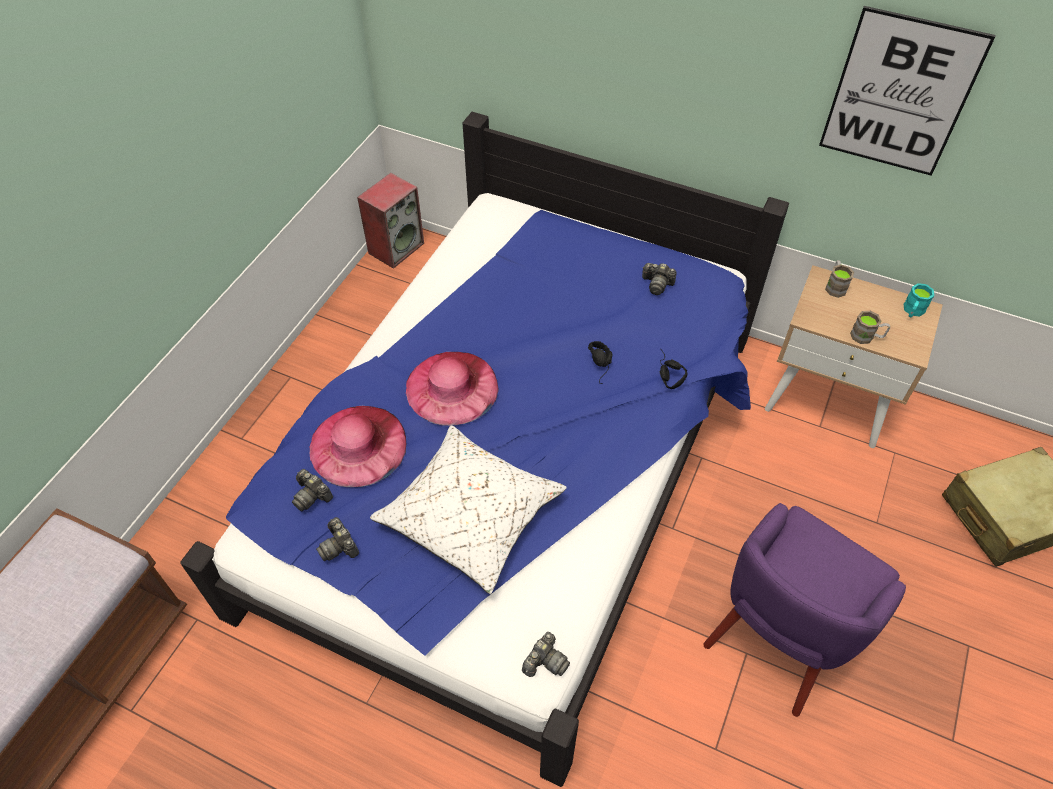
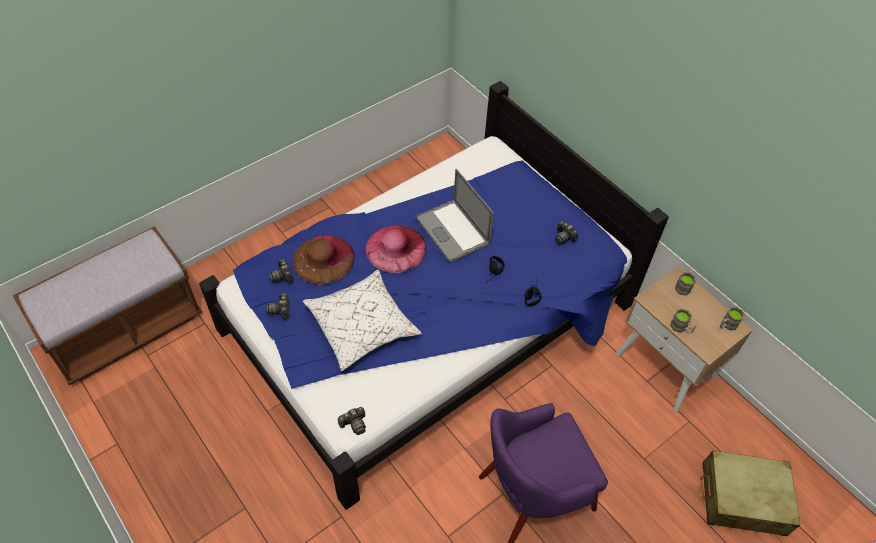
camera: 25 degrees right, 0 degrees up
pink hat [310,406,406,487] -> brown hat [293,236,354,285]
speaker [357,173,424,269] -> none
picture [819,6,996,176] -> none
turquoise mug [904,283,934,317] -> brown mug [720,307,745,330]
none -> laptop [416,169,494,262]

